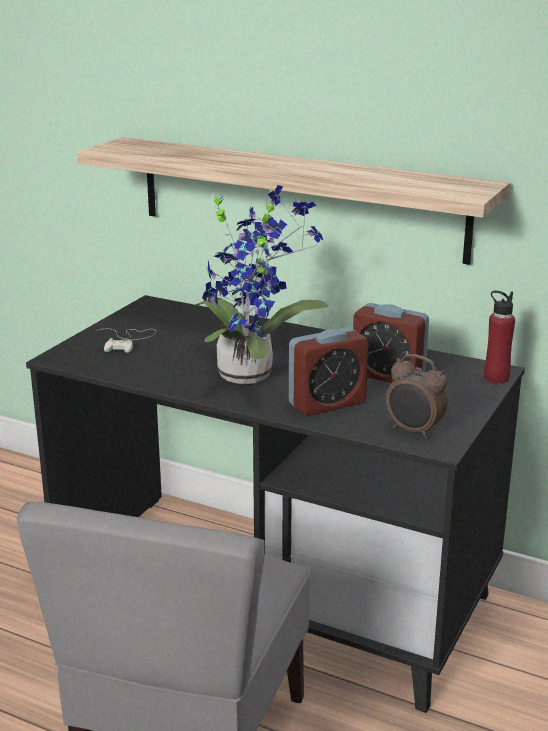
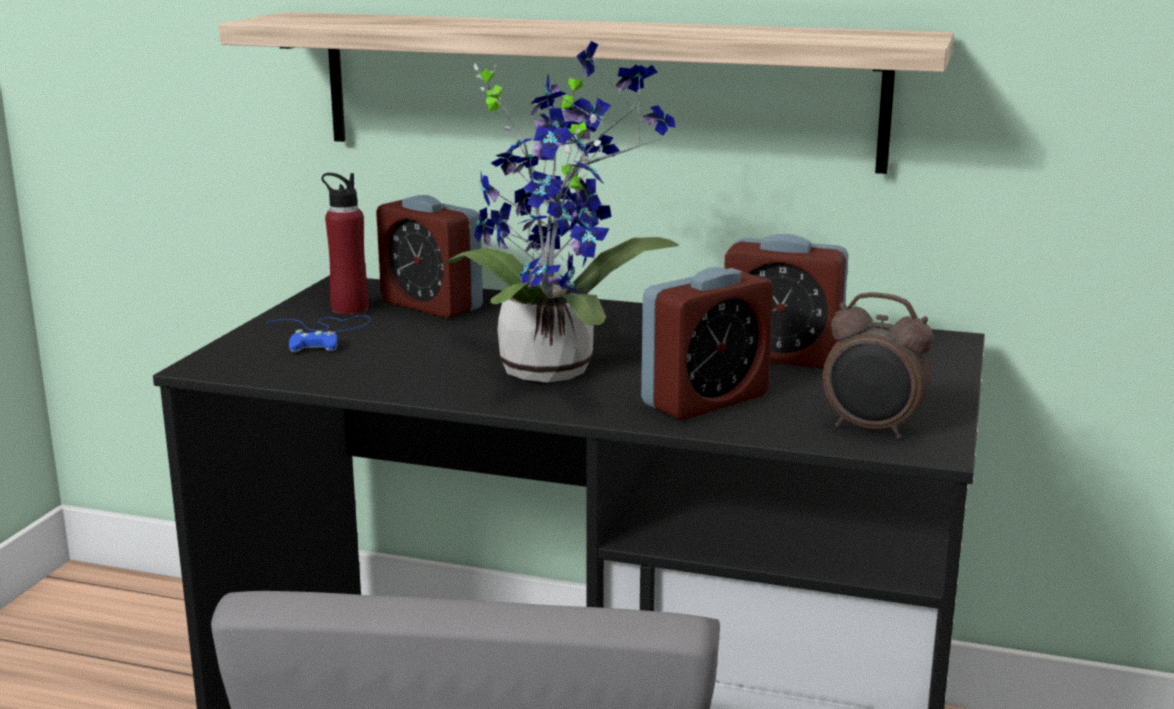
camera: 10 degrees left, 5 degrees down
white game controller [96,329,156,353] -> blue game controller [266,315,370,352]
red bottle [484,290,515,384] -> red bottle moved to [321,173,369,314]
none -> alarm clock [376,195,483,318]

